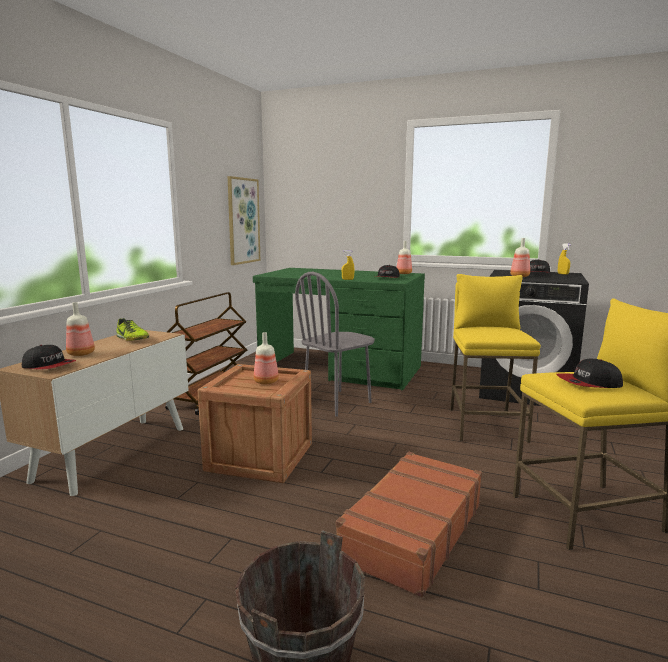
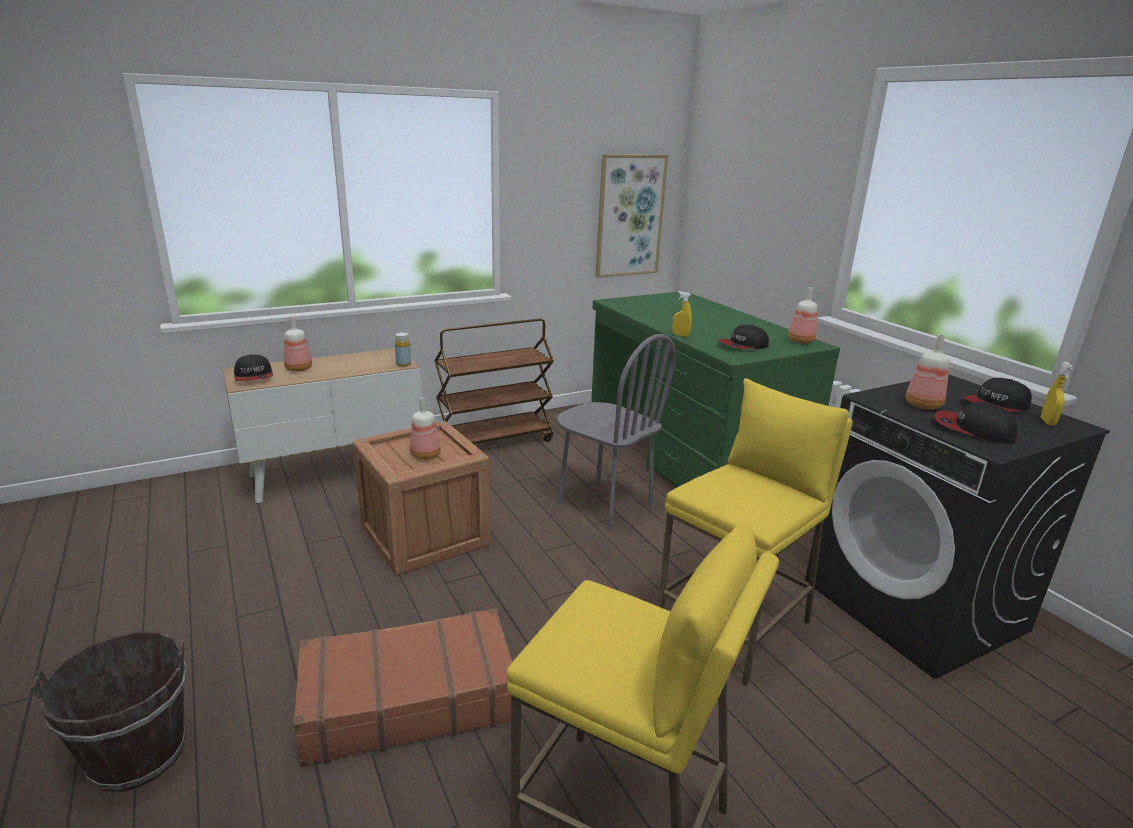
camera: 40 degrees right, 10 degrees up
shoe [116,318,149,341] -> none
grey chair [295,272,375,417] -> grey chair turned 135 degrees counterclockwise [557,334,676,531]
cap [556,359,623,388] -> cap moved to [934,402,1018,444]
none -> yellow bottle [395,332,411,367]

